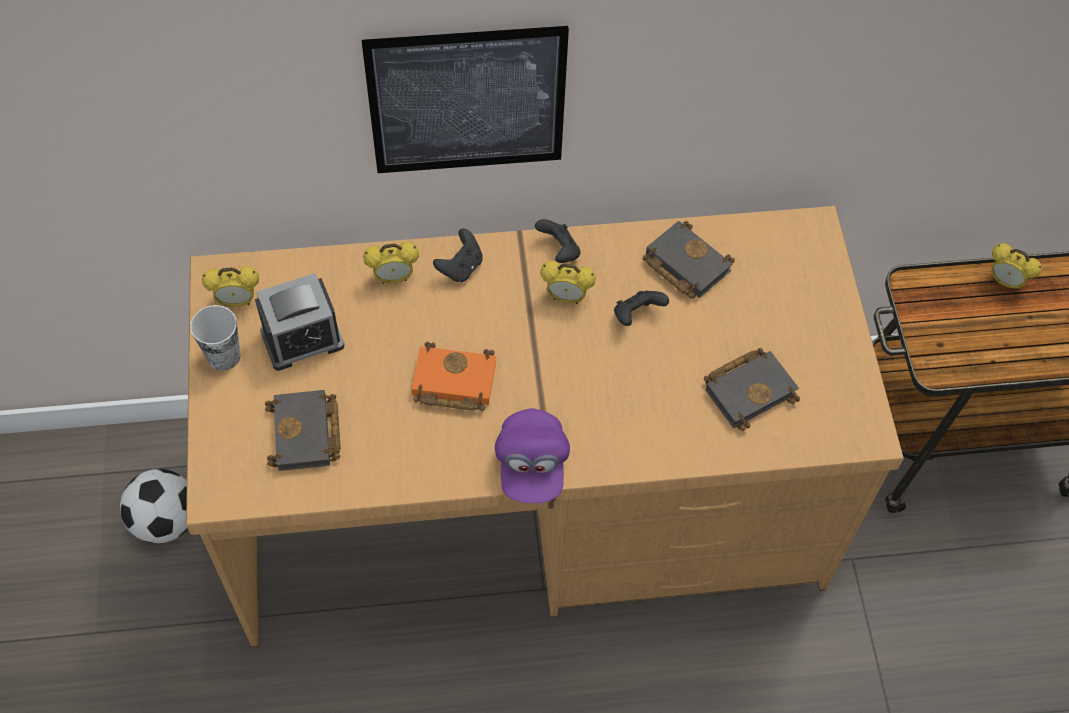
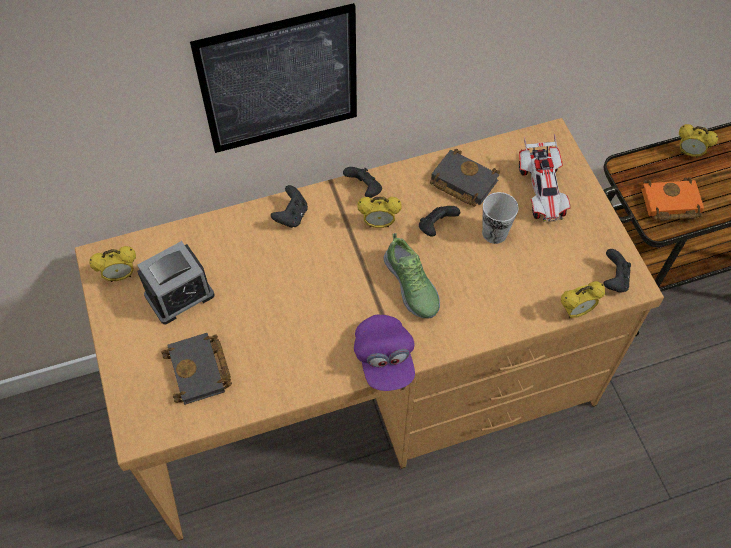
camera: 10 degrees left, 0 degrees up
football [120,469,188,543] -> none
cup [190,305,240,371] -> cup moved to [482,192,519,244]
alarm clock [363,242,419,284] -> alarm clock moved to [561,281,605,318]
orange book [412,342,496,411] -> orange book moved to [641,177,704,220]
black book [704,348,800,431] -> none
none -> shoe [383,233,440,319]
none -> toy car [519,134,570,222]
none -> black game controller [603,249,631,293]

